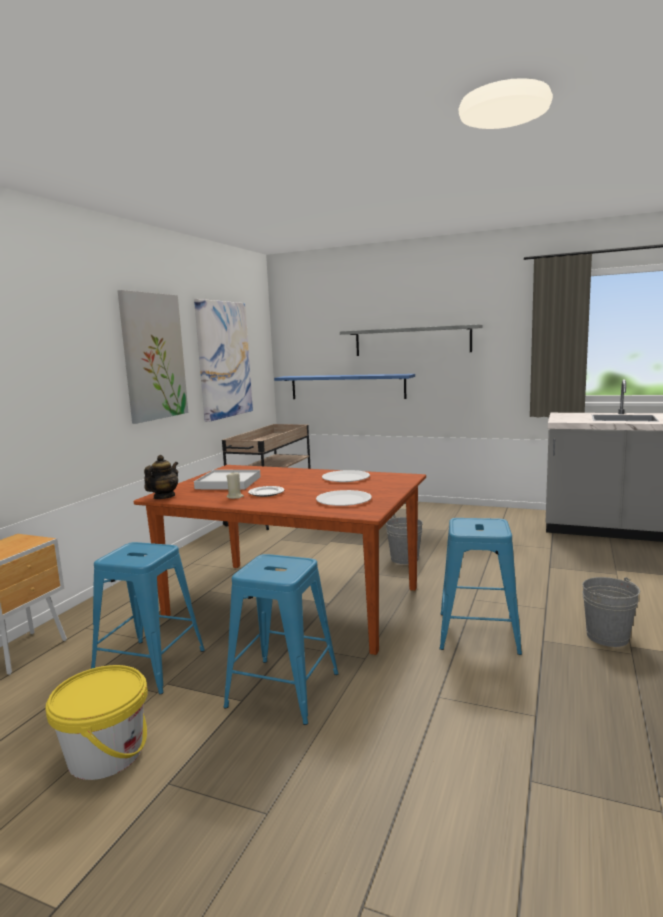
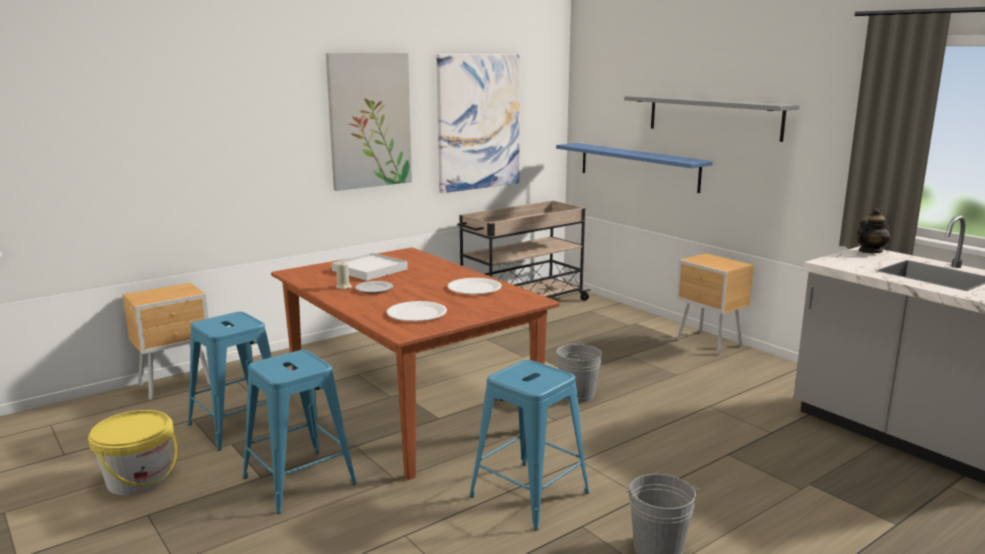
camera: 30 degrees right, 5 degrees up
teapot [144,455,179,499] -> teapot moved to [856,208,890,253]
none -> brown nightstand [676,253,754,355]

